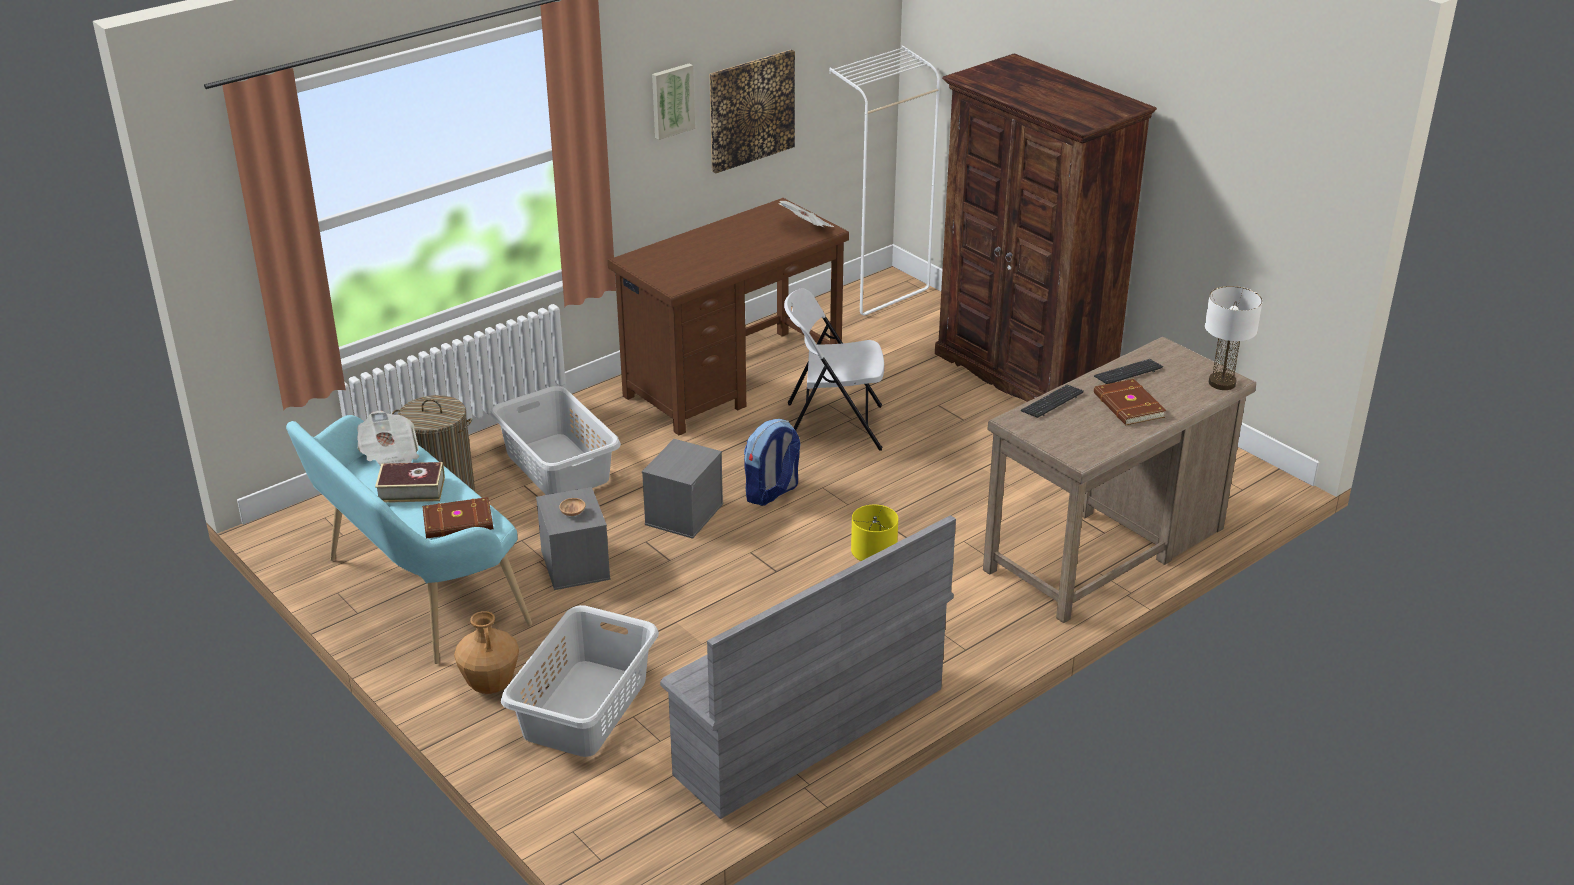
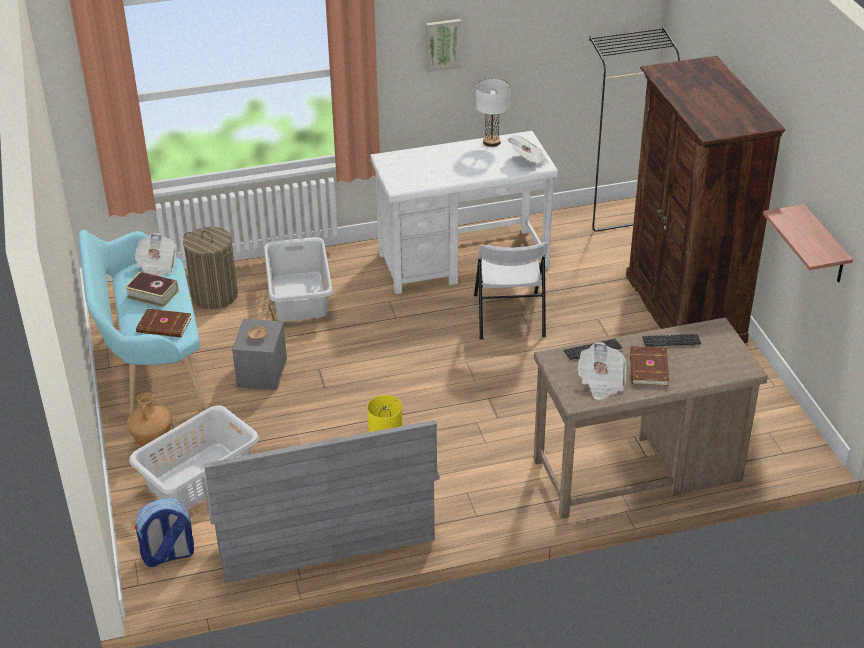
camera: 25 degrees right, 5 degrees up
brown desk [608,198,849,435] -> white desk [370,131,558,294]
grey storage box [642,439,723,539] -> none
picture [709,50,795,173] -> none
backpack [744,419,800,506] -> backpack moved to [134,498,194,567]
white chair [784,289,884,451] -> white chair turned 120 degrees counterclockwise [474,242,548,339]
white clothes rack [829,45,940,316] -> black clothes rack [589,26,680,232]
table lamp [1205,286,1262,390] -> table lamp moved to [476,78,510,147]
none -> newspaper [577,342,627,400]
none -> shelf [763,204,853,283]

